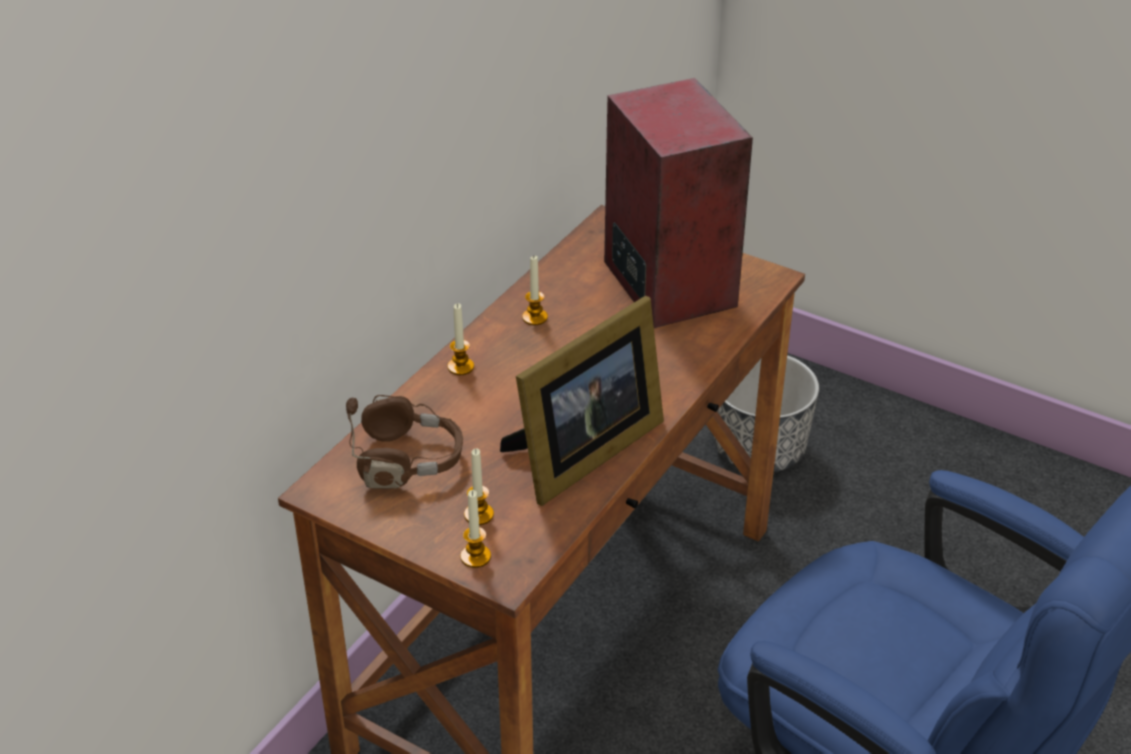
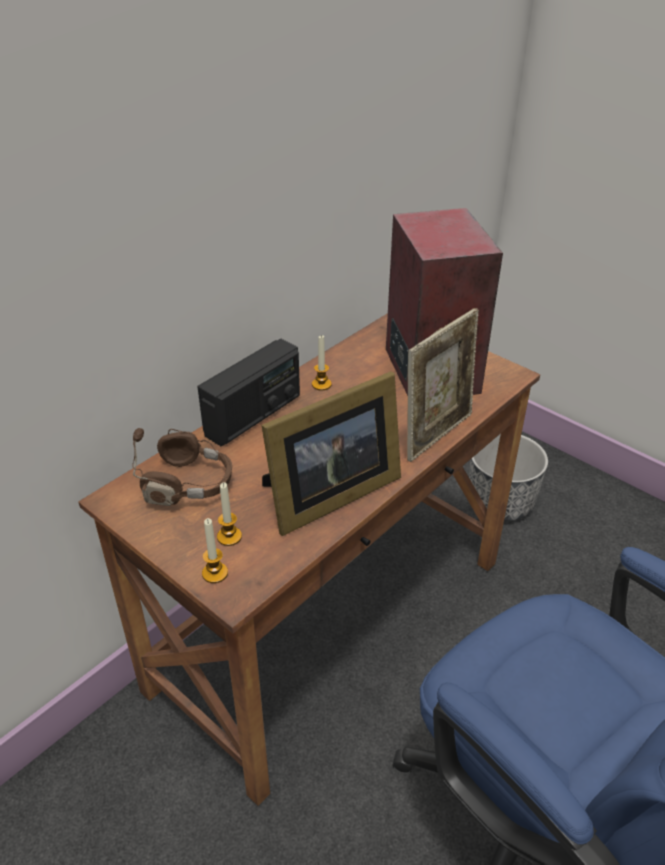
camera: 10 degrees right, 0 degrees up
candle [448,303,474,375] -> radio [197,339,300,446]
none -> picture frame [407,308,479,462]

